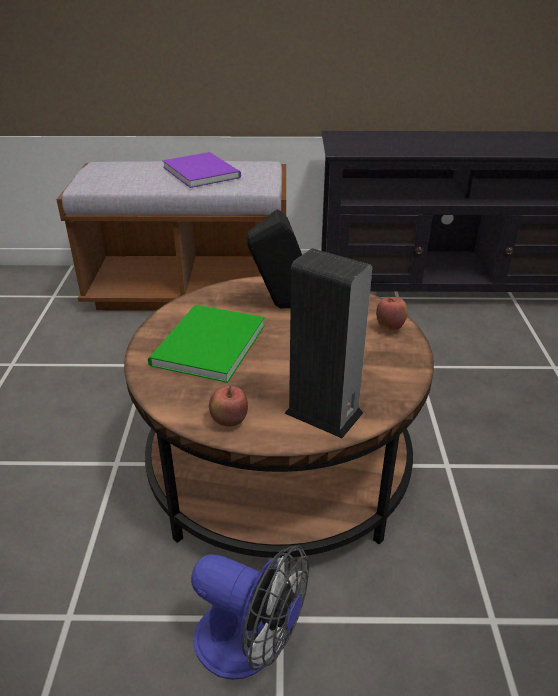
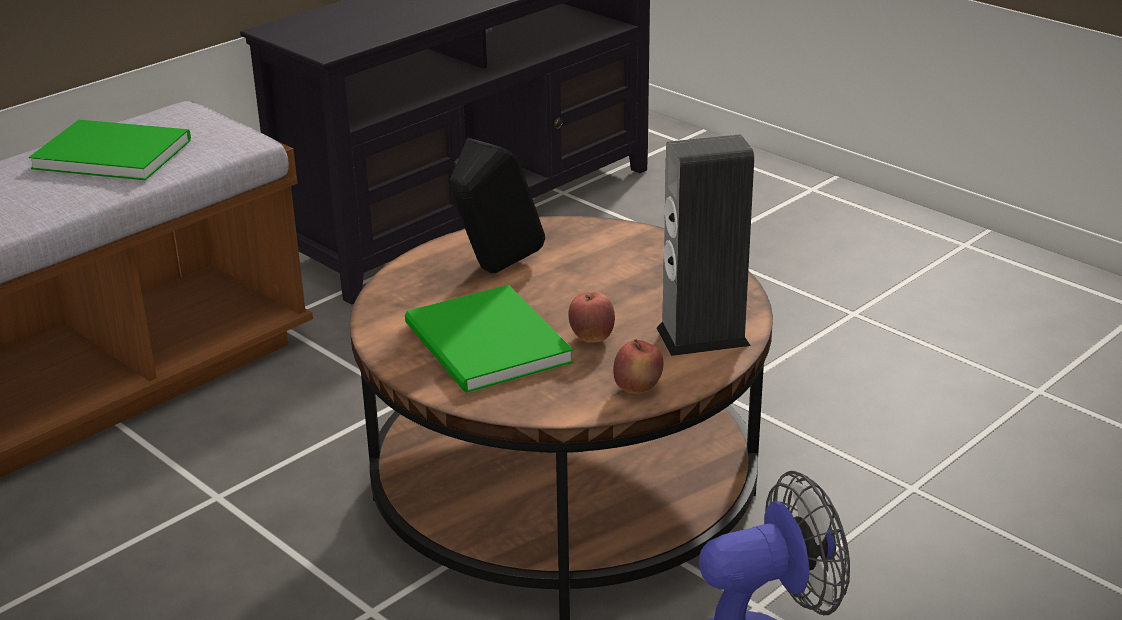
camera: 45 degrees left, 5 degrees down
purple book [162,152,241,188] -> green book [29,120,191,180]
apple [376,297,408,331] -> apple moved to [568,292,615,342]

